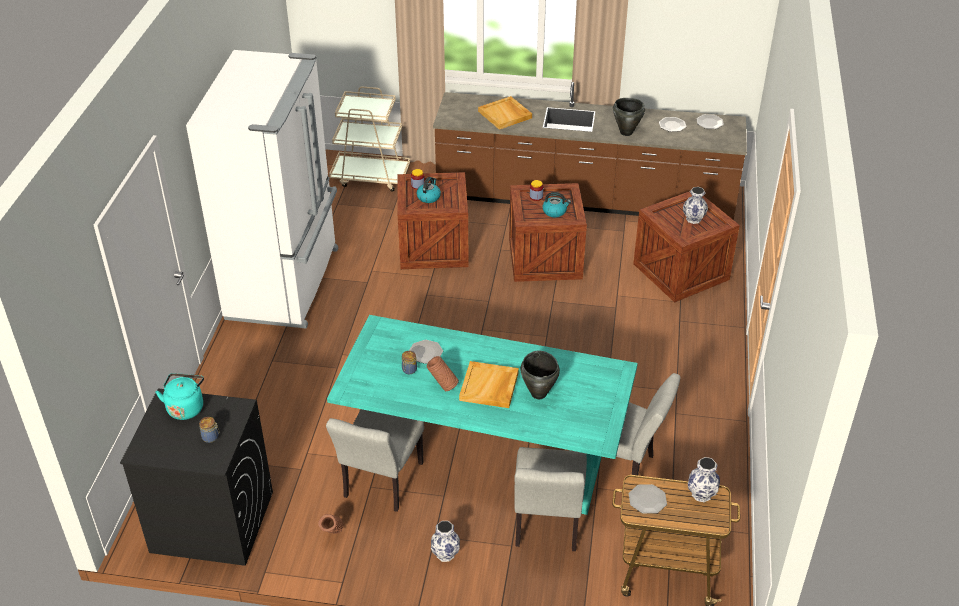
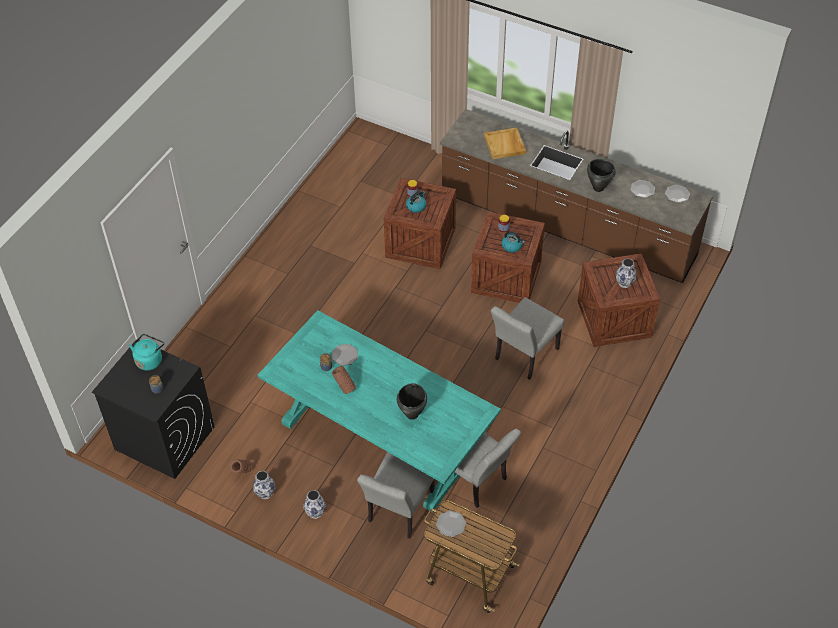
camera: 20 degrees right, 10 degrees up
white fridge [186,50,338,329] -> none
grey chair [326,409,424,512] -> grey chair moved to [491,297,564,380]
beige cart [329,87,410,191] -> none
beige tray [459,361,519,408] -> none
vase [688,457,720,502] -> vase moved to [253,471,275,499]

